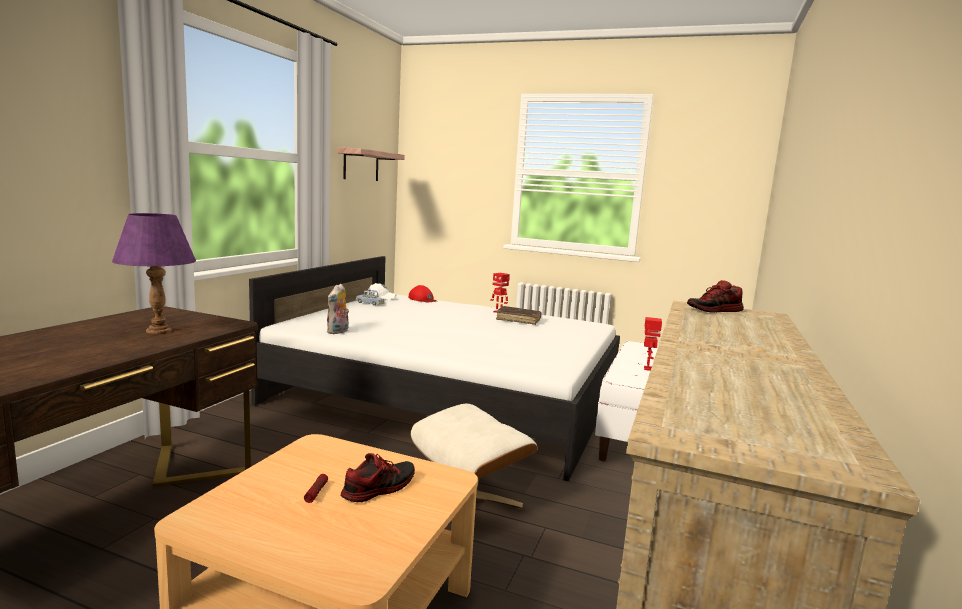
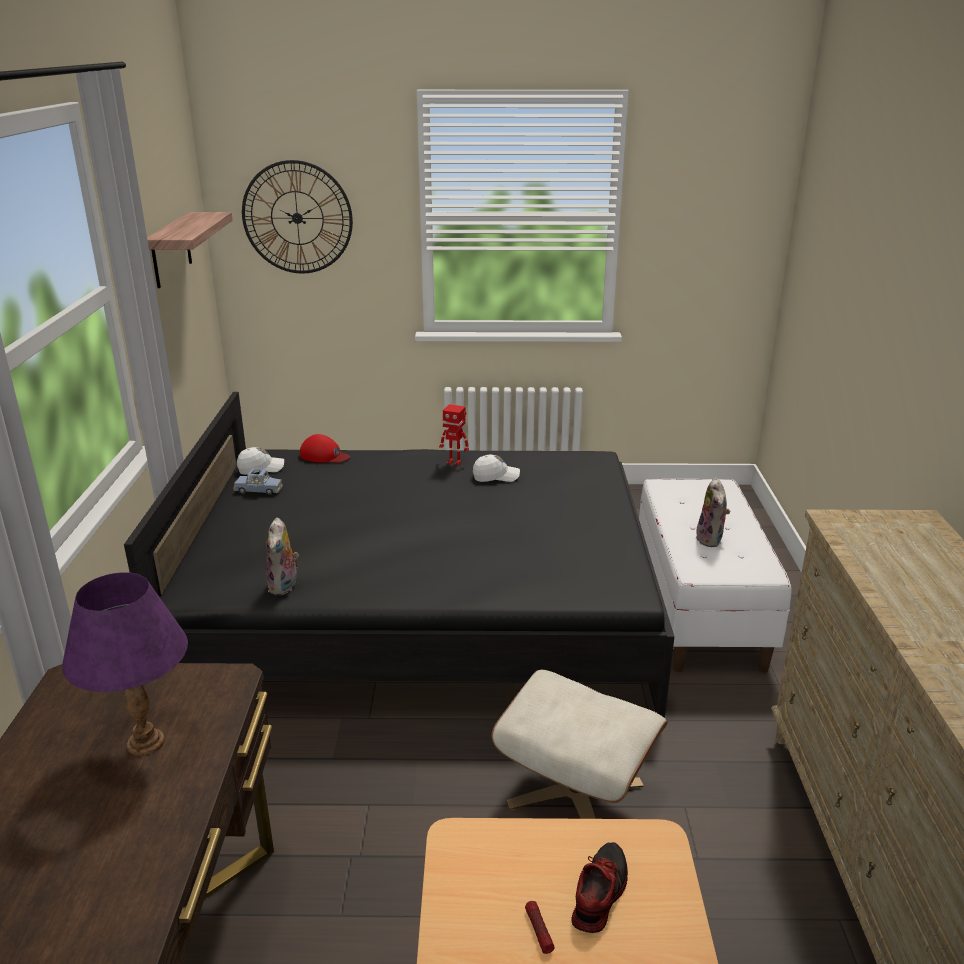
camera: 20 degrees left, 15 degrees up
white bed [249,256,620,482] -> black bed [124,392,674,718]
brown book [496,306,542,325] -> white cap [473,455,520,482]
toy robot [644,317,662,371] -> plush toy [696,477,730,547]
shoe [687,280,744,313] -> none
none -> wall clock [242,160,353,274]

